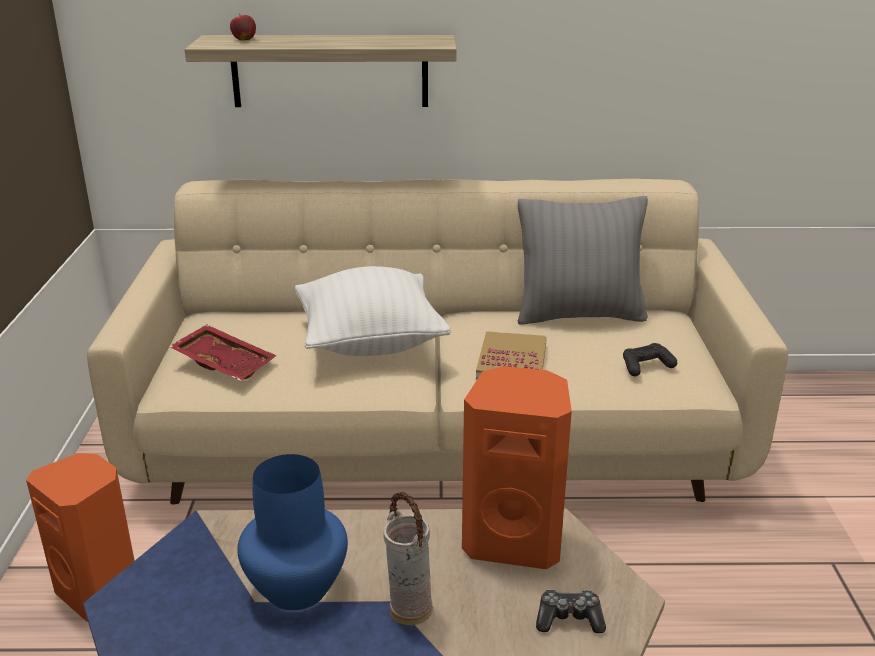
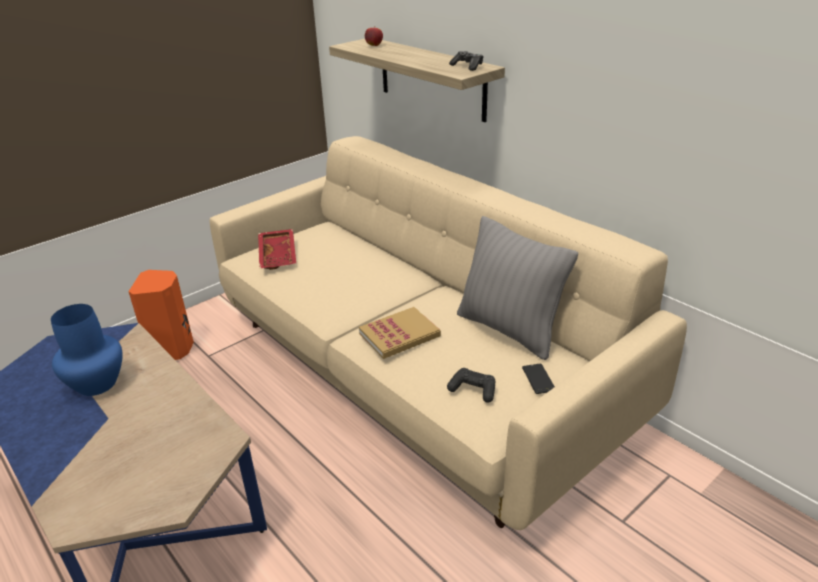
camera: 50 degrees right, 5 degrees up
white pillow [295,266,451,356] -> none
vase [383,492,433,625] -> none
orange speaker [462,366,572,569] -> none
game controller [536,589,606,633] -> game controller moved to [449,51,483,71]
none -> phone [522,364,555,394]

